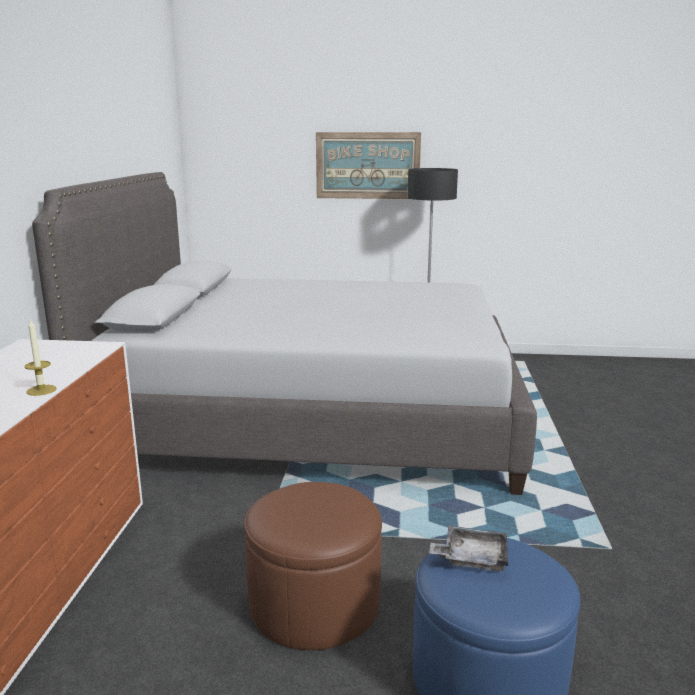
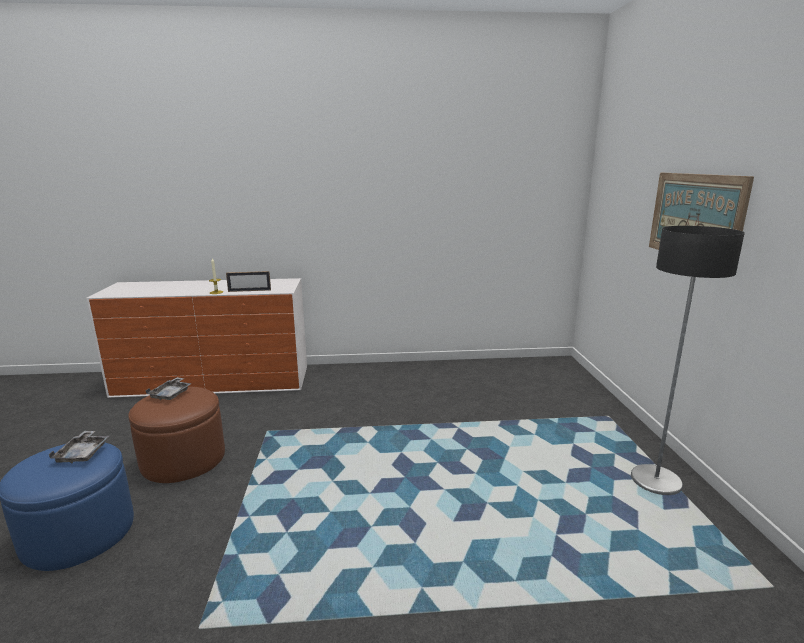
camera: 80 degrees right, 0 degrees up
grey bed [32,172,537,495] -> none
none -> grey tray [145,377,192,400]
none -> picture frame [226,271,271,292]

